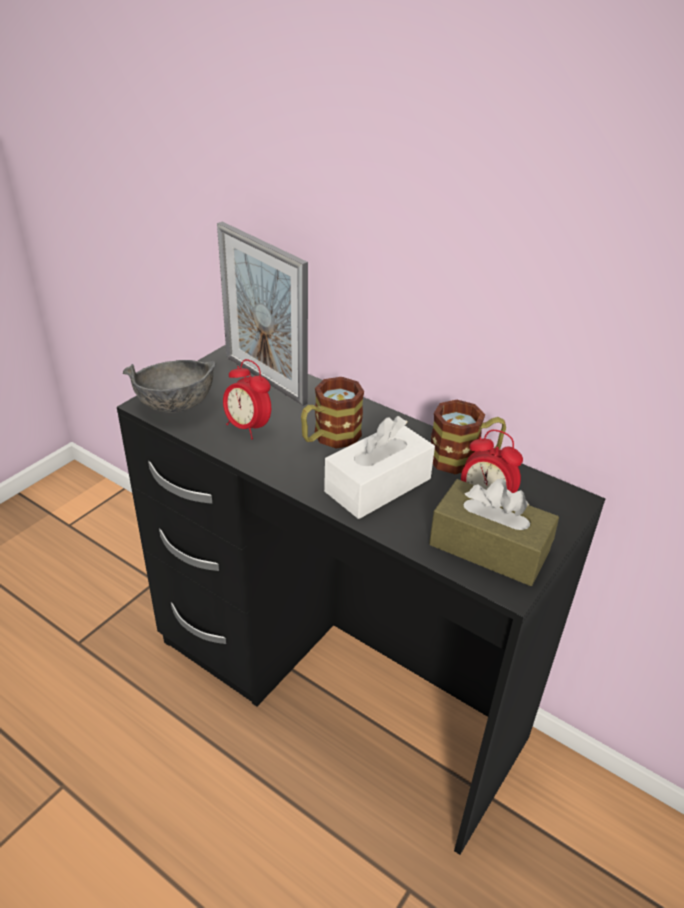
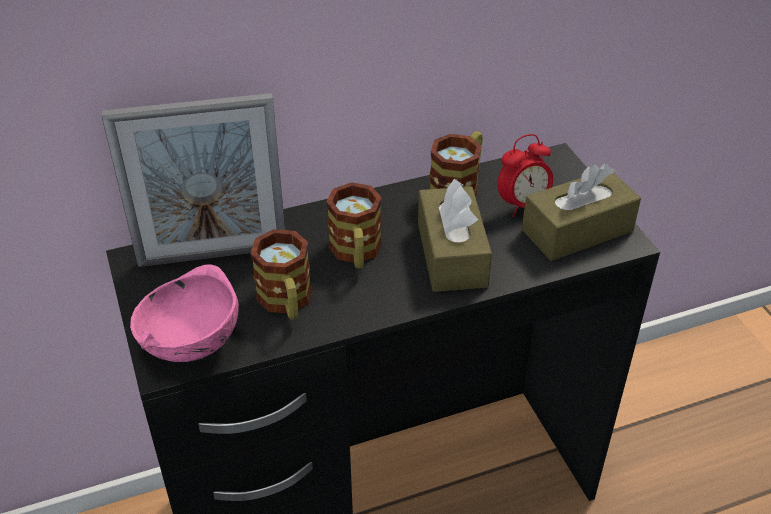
camera: 55 degrees left, 5 degrees up
grey bowl [123,360,216,413] -> pink bowl [130,264,239,362]
alarm clock [223,359,271,439] -> mug [250,229,312,320]
white tissue box [324,416,435,519] -> brown tissue box [418,179,492,292]

